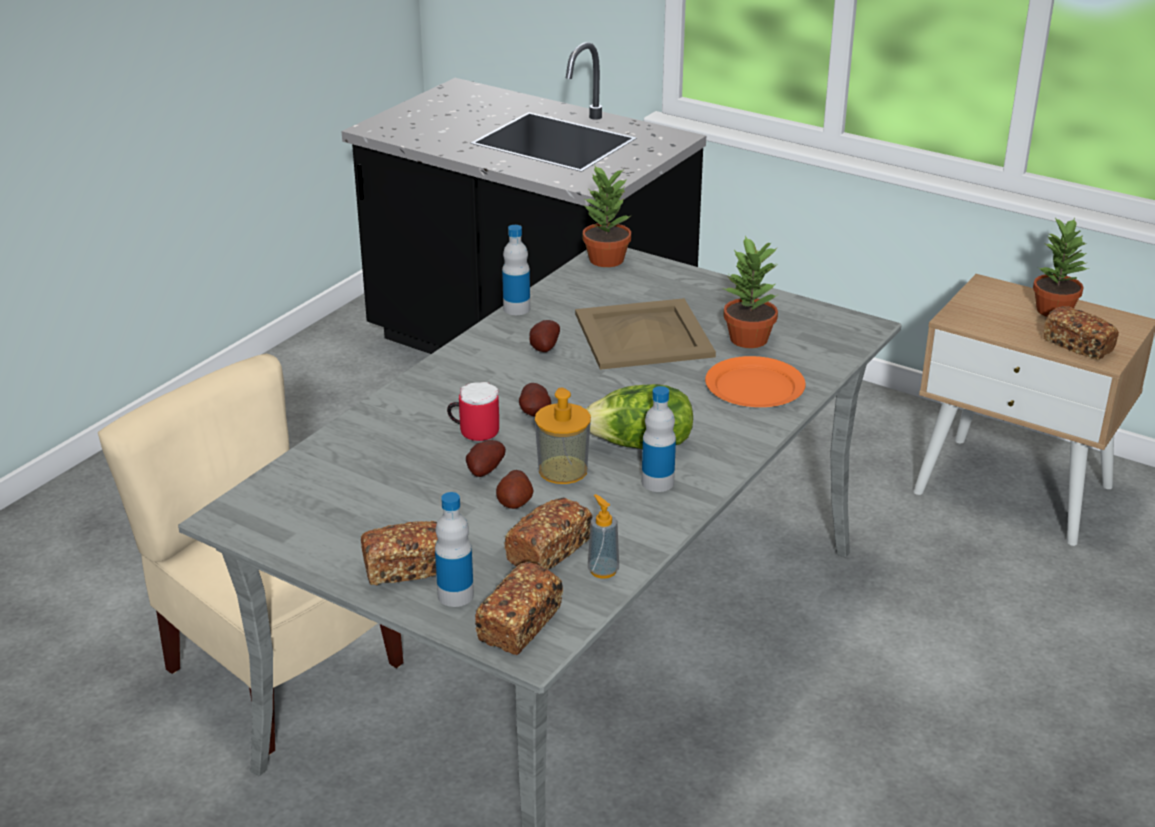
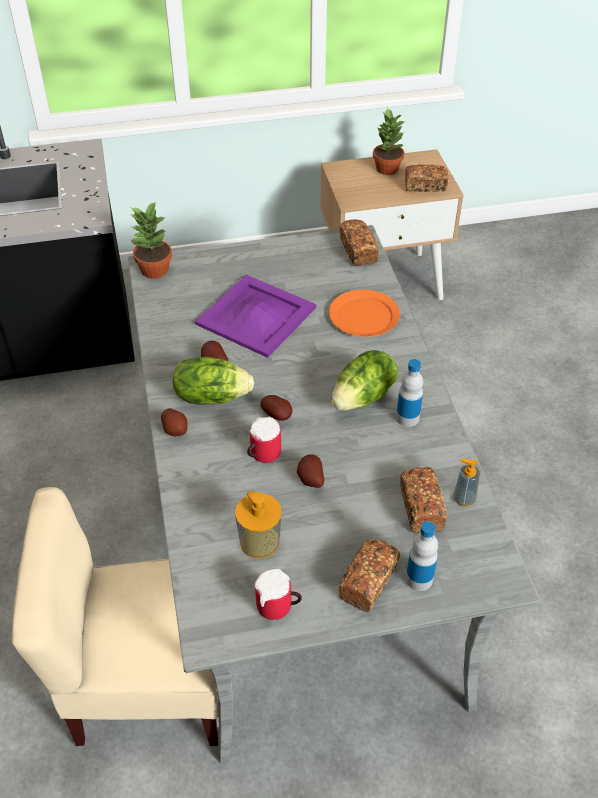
camera: 45 degrees left, 15 degrees up
bread [475,562,563,655] -> bread moved to [339,219,379,266]
potato [496,470,534,509] -> potato moved to [161,408,188,436]
bottle [502,225,530,315] -> none
soap dispenser [535,388,591,484] -> soap dispenser moved to [235,491,282,559]
beige tray [575,298,716,370] -> purple tray [195,275,316,358]
potted plant [723,235,778,348] -> none
none -> lettuce [173,356,254,405]
none -> mug [254,569,302,620]

